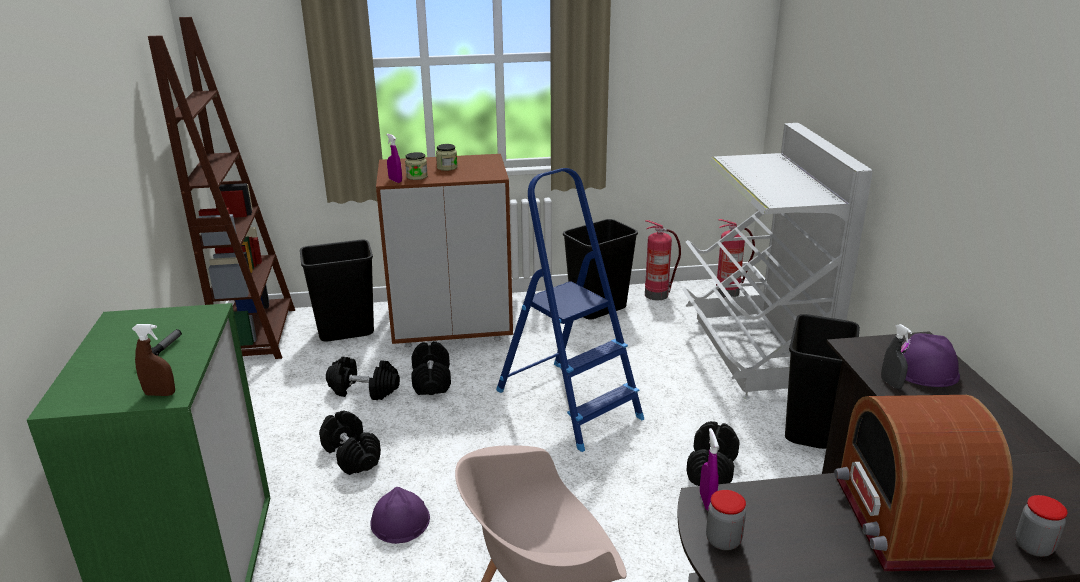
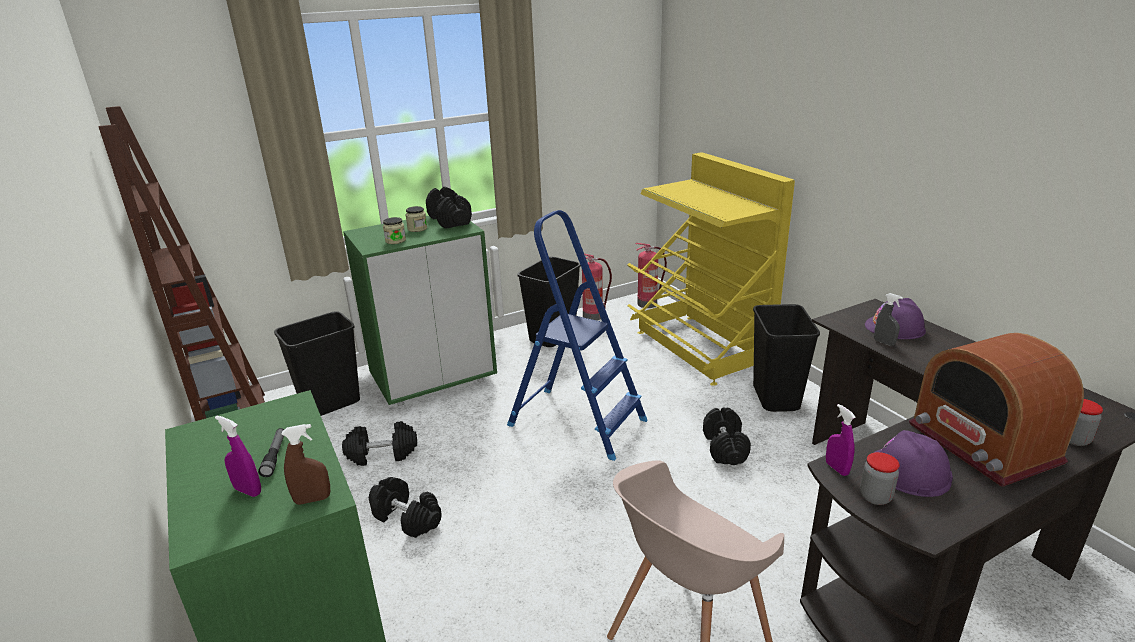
camera: 20 degrees left, 0 degrees up
purple hard hat [370,487,430,544] -> purple hard hat moved to [873,430,953,497]
brown cabinet [376,154,513,348] -> green cabinet [343,216,497,406]
purple spray bottle [386,134,402,183] -> purple spray bottle moved to [215,416,261,497]
black dumbbell [411,341,451,395] -> black dumbbell moved to [426,186,472,229]
white shoe rack [682,123,873,399] -> yellow shoe rack [628,152,795,386]

